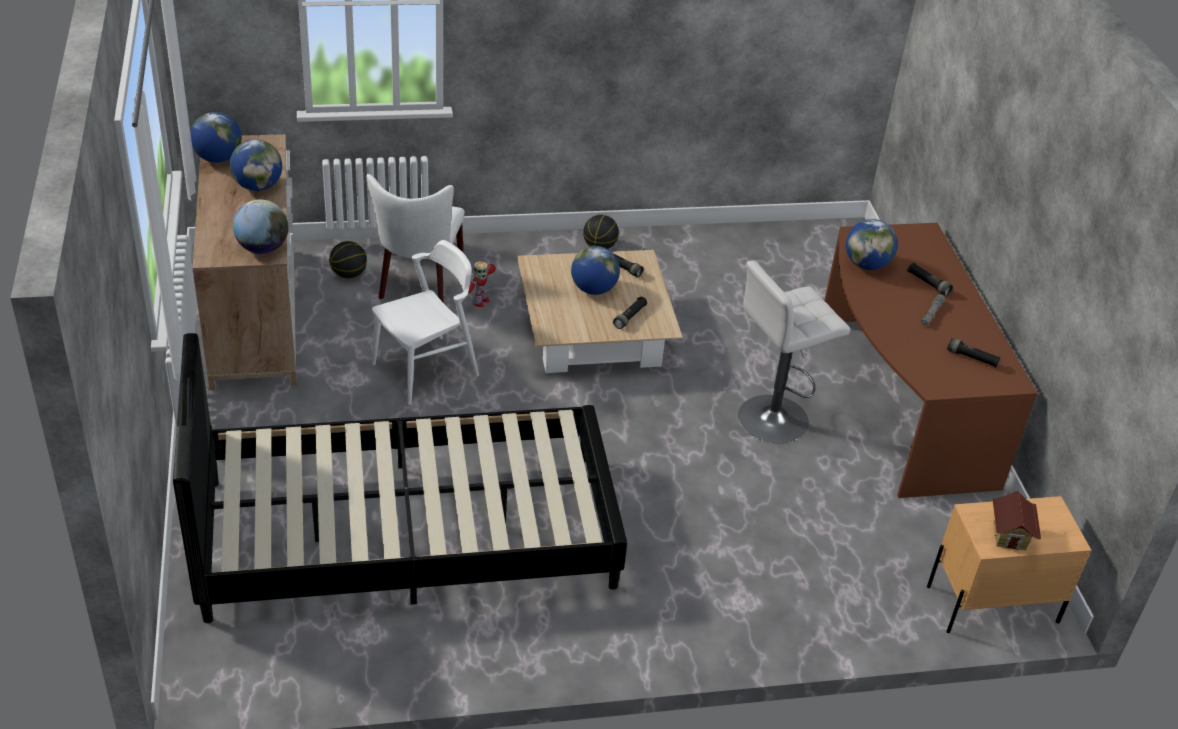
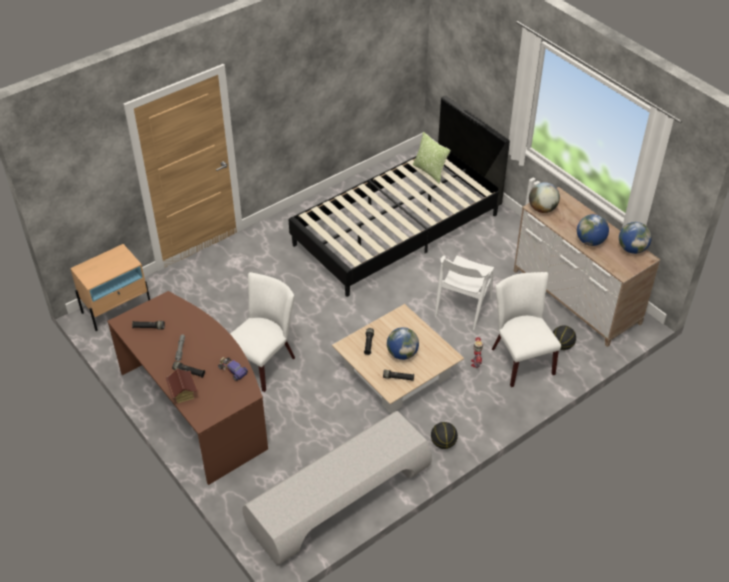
camera: 155 degrees right, 5 degrees up
white stool [738,260,851,443] -> white chair [230,272,295,392]
globe [846,219,898,270] -> toy car [218,357,248,381]
toy house [992,491,1041,551] -> toy house moved to [166,368,197,403]
none -> grey bench [242,411,432,565]
none -> pillow [413,132,450,184]

